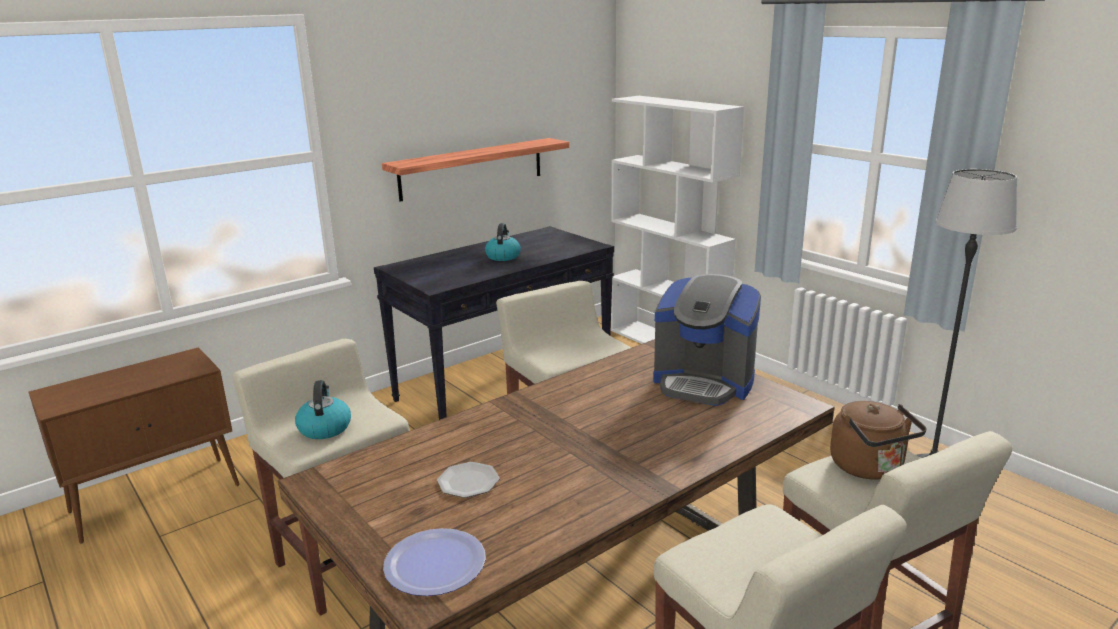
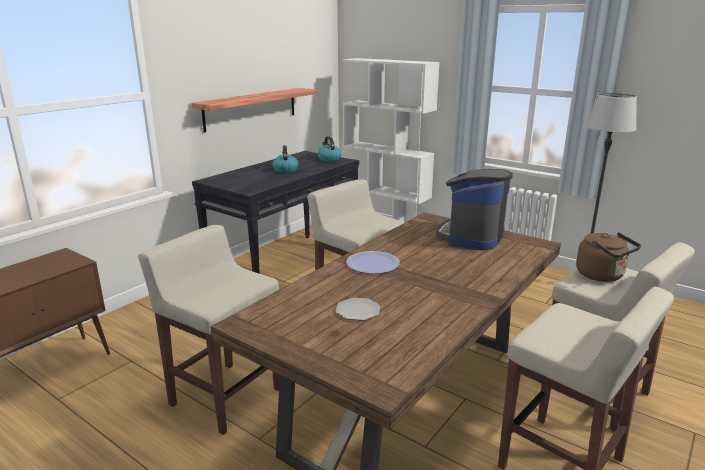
camera: 15 degrees left, 0 degrees up
kettle [295,380,351,439] -> kettle moved to [318,136,341,162]
plate [383,528,486,596] -> plate moved to [346,251,400,274]
coffee machine [653,274,761,406] -> coffee machine turned 105 degrees clockwise [436,169,513,250]

